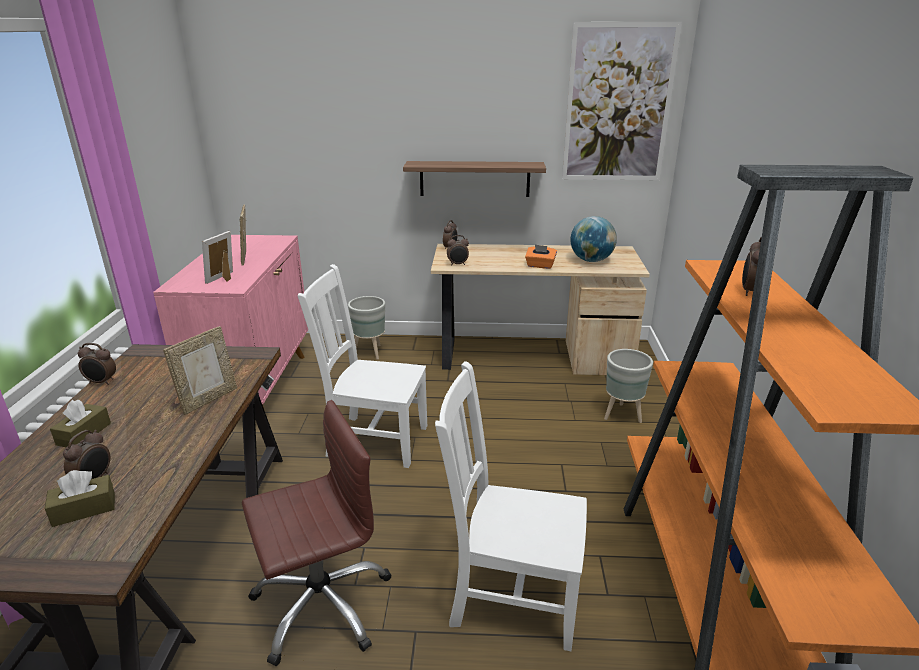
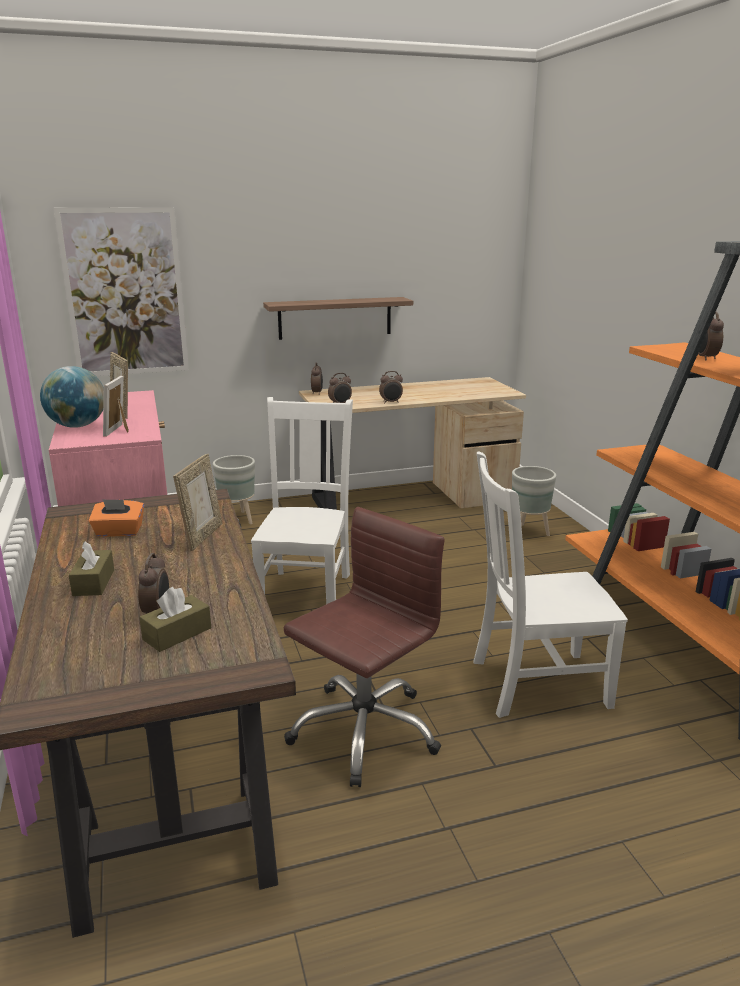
camera: 20 degrees left, 5 degrees down
alarm clock [78,343,116,385] -> alarm clock moved to [379,371,403,403]
white chair [298,264,427,468] -> white chair turned 105 degrees clockwise [251,397,353,604]
orange tissue box [525,245,557,269] -> orange tissue box moved to [89,499,144,537]
picture [562,22,682,180] -> picture moved to [54,207,189,376]
globe [570,216,617,262] -> globe moved to [40,366,104,428]

